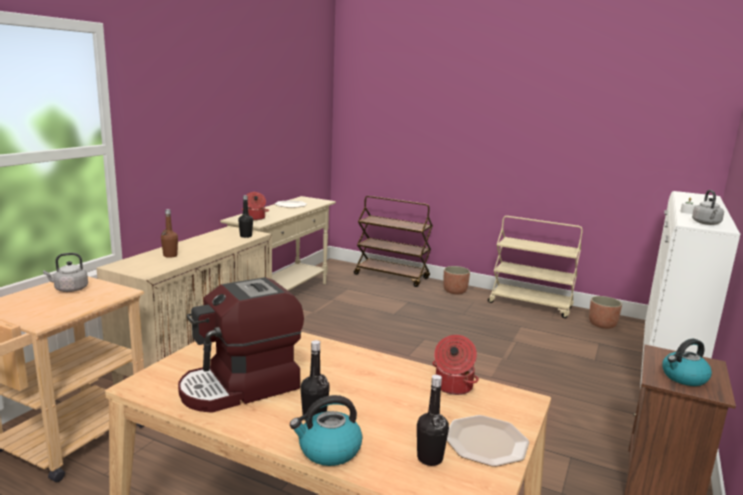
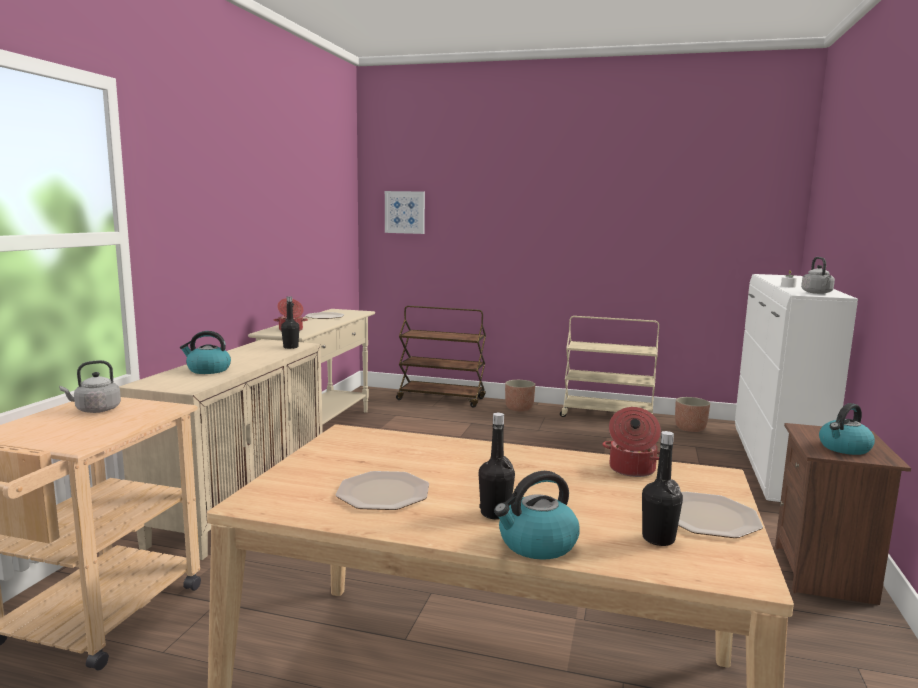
camera: 10 degrees left, 5 degrees down
brown bottle [161,209,178,258] -> kettle [180,331,231,374]
coffee machine [178,277,304,413] -> plate [335,471,429,510]
none -> picture [385,191,425,234]

